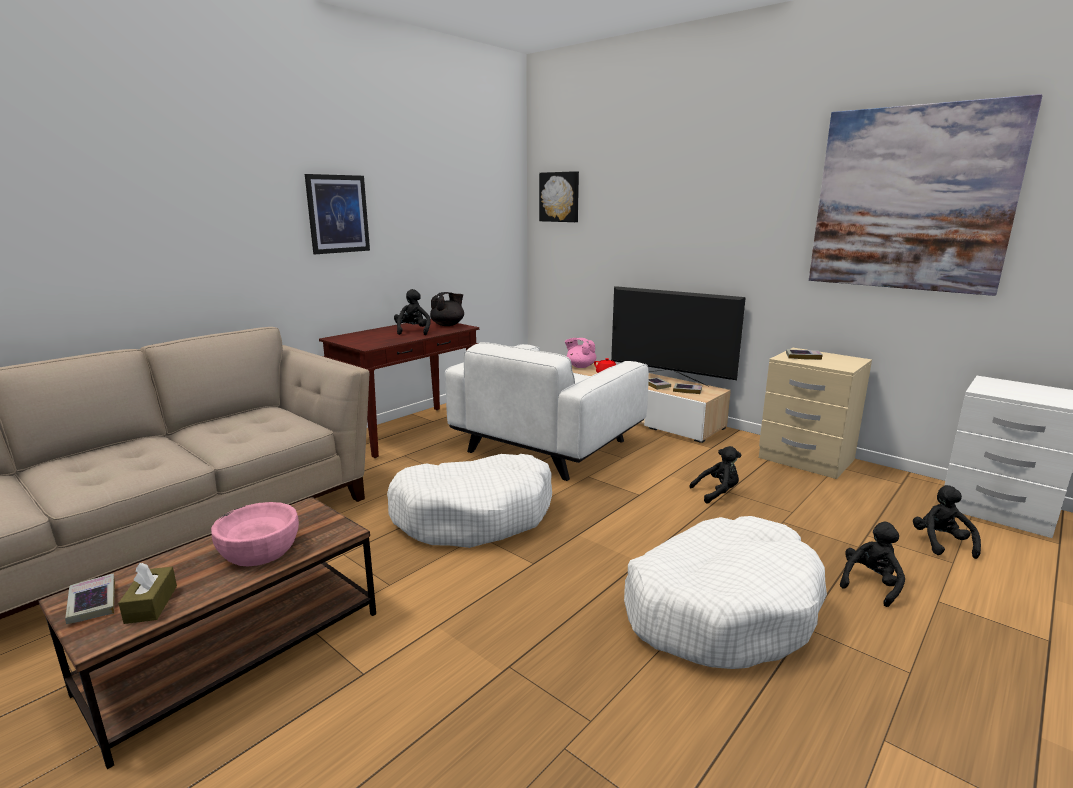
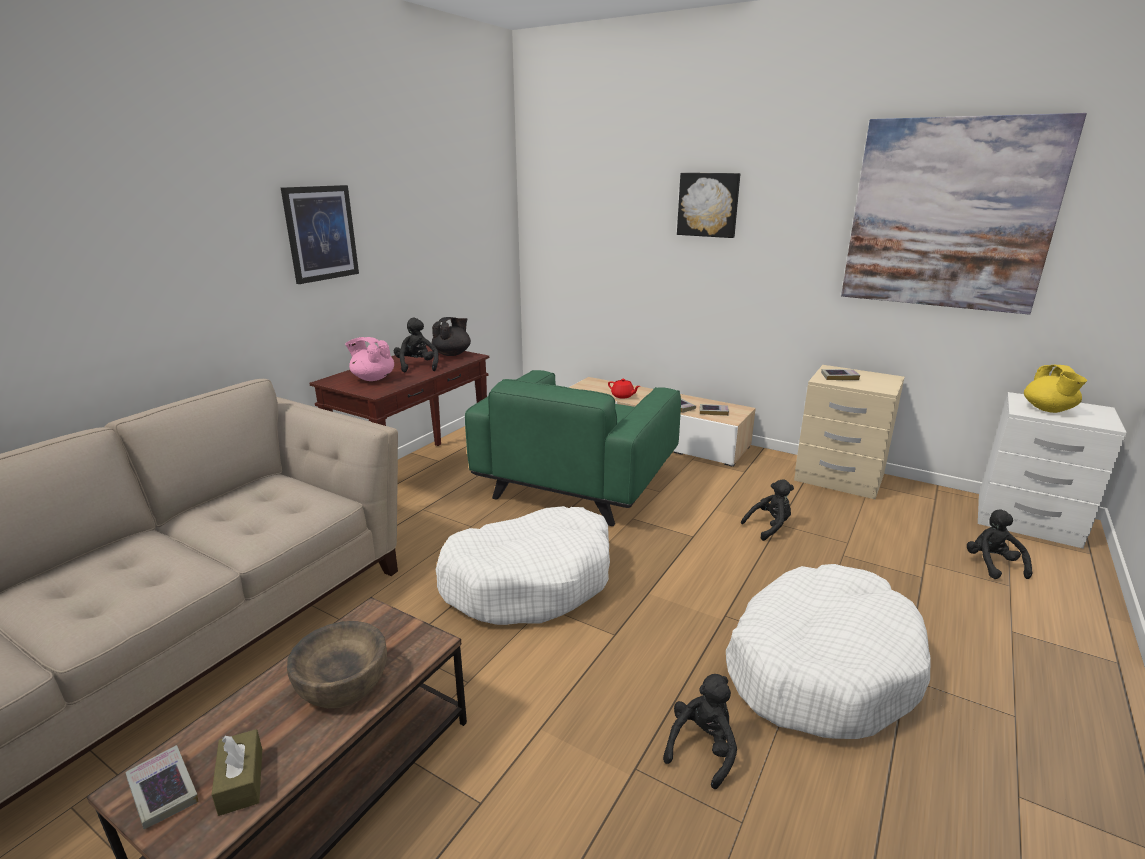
camera: 10 degrees left, 5 degrees up
pink bowl [211,502,299,566] -> brown bowl [287,621,387,708]
white armchair [445,342,649,481] -> green armchair [465,370,681,526]
picture [539,171,579,222] -> picture moved to [677,173,740,238]
pink teapot [565,338,596,368] -> pink teapot moved to [345,337,394,381]
television [611,286,746,386] -> none
black plush toy [840,521,905,607] -> black plush toy moved to [663,674,737,789]
none -> yellow teapot [1024,365,1087,413]

